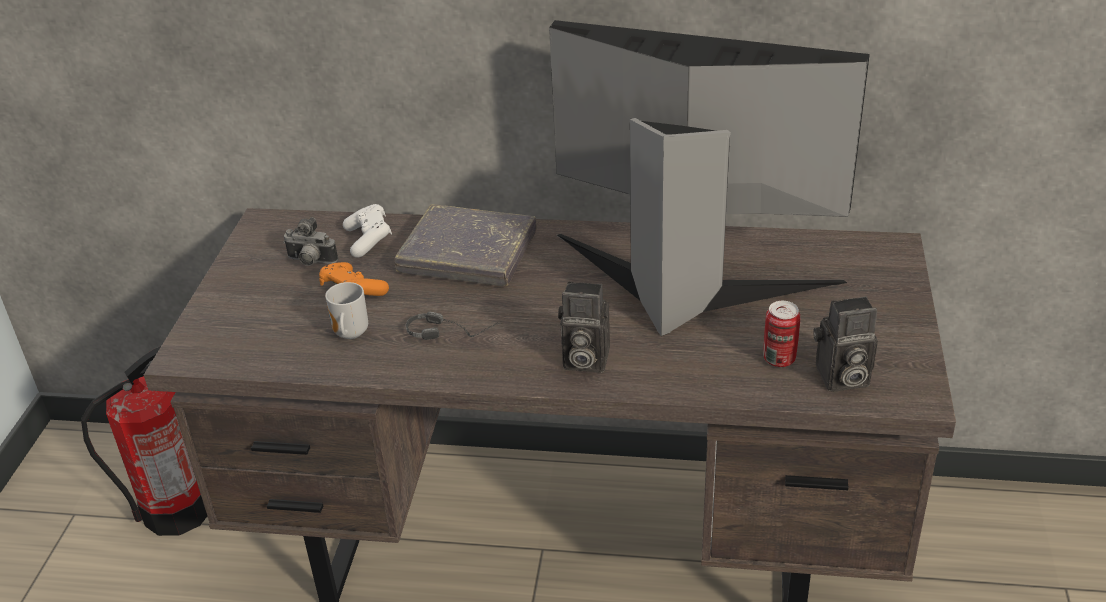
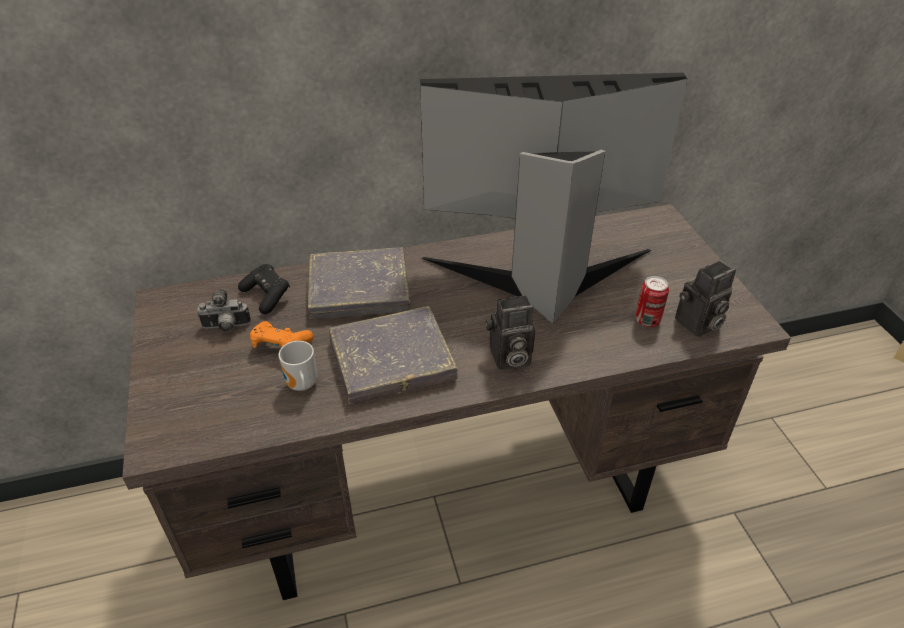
camera: 25 degrees left, 5 degrees up
fire extinguisher [81,346,207,536] -> none
white game controller [343,204,392,258] -> black game controller [238,264,290,314]
headphones [406,312,503,340] -> grey book [329,306,458,404]

